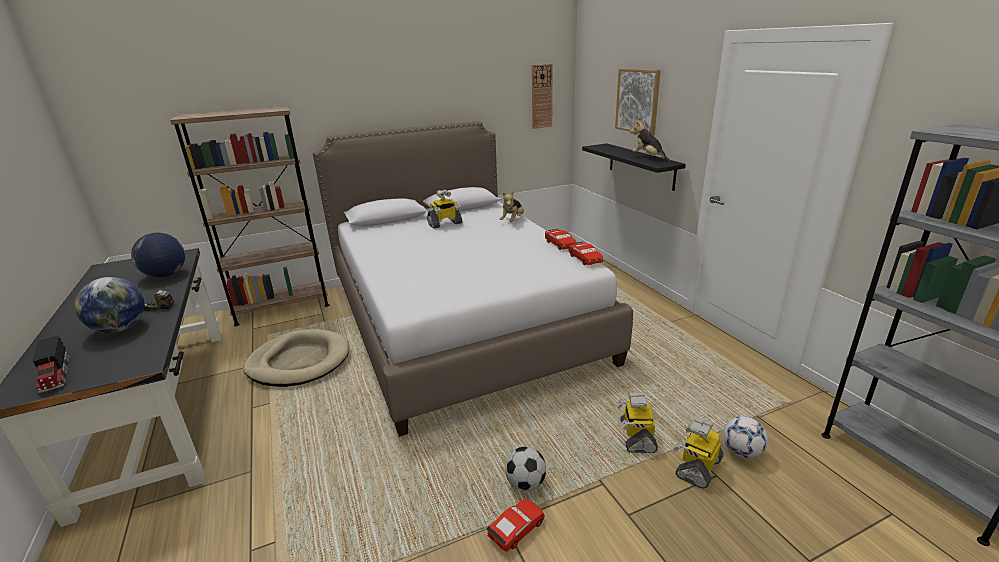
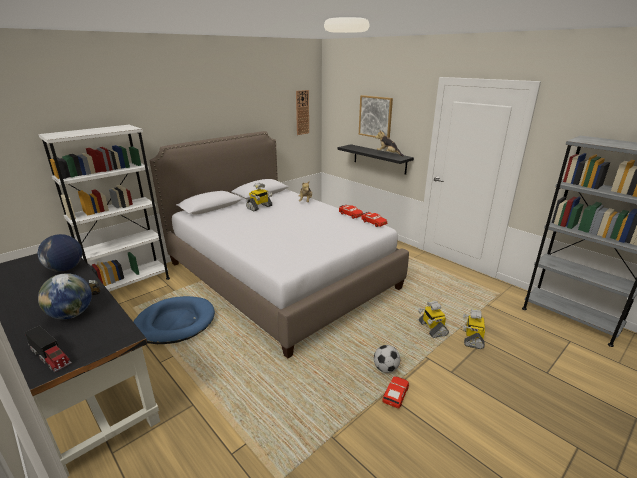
camera: 20 degrees left, 0 degrees up
brown bookcase [170,106,329,326] -> white bookcase [38,125,170,292]
beige dog bed [243,329,349,387] -> blue dog bed [134,296,215,344]
football [723,416,768,458] -> none

